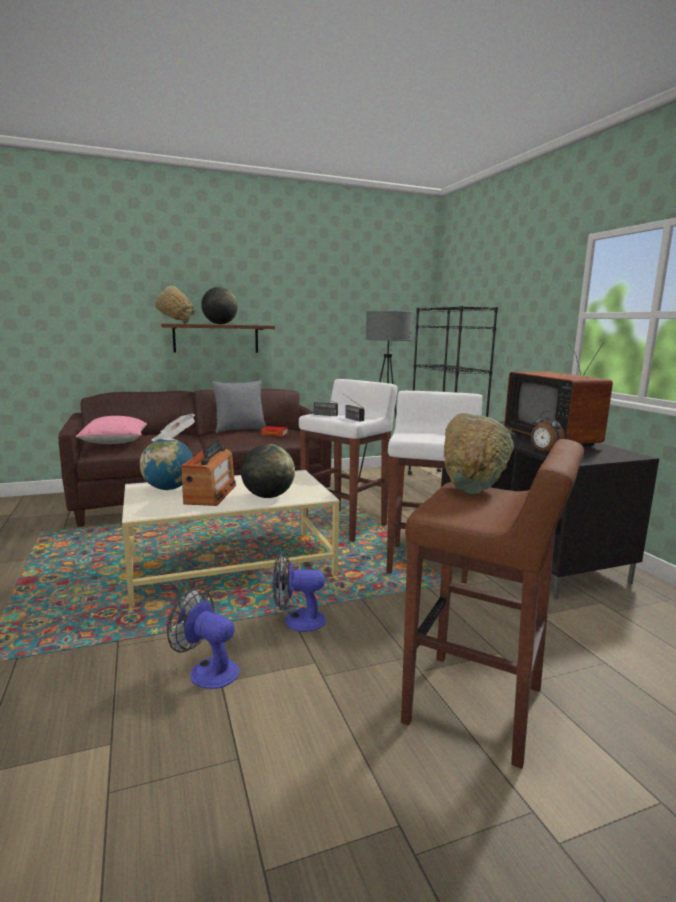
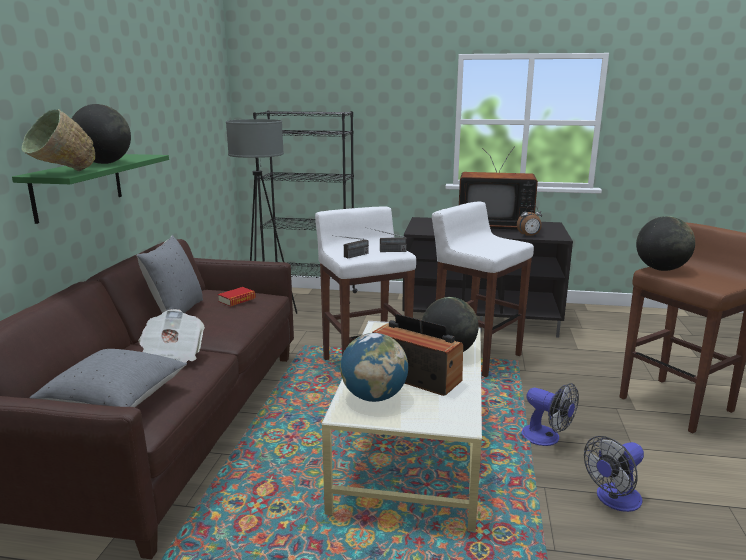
camera: 60 degrees left, 5 degrees up
pink pillow [75,416,147,444] -> grey pillow [30,349,187,407]
brown shelf [161,324,275,353] -> green shelf [12,154,169,224]
fan [273,552,326,632] -> fan turned 75 degrees counterclockwise [522,383,579,446]
green bowl [444,413,514,495] -> globe [636,216,695,271]

